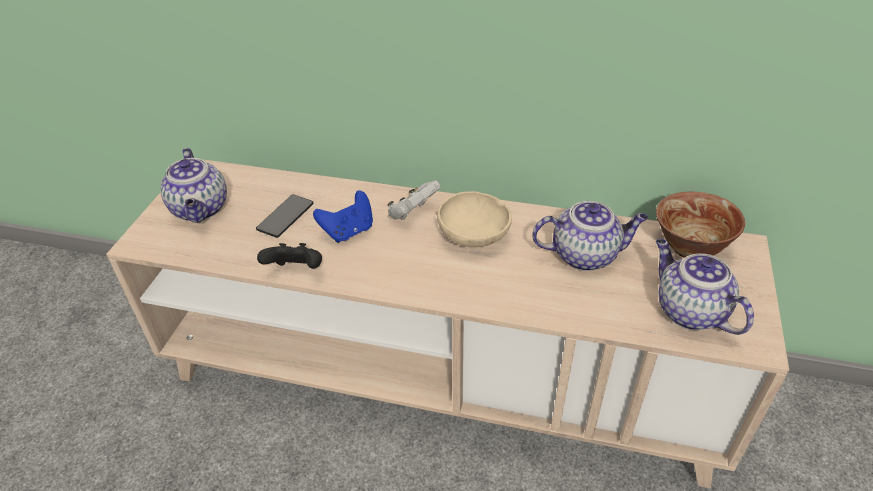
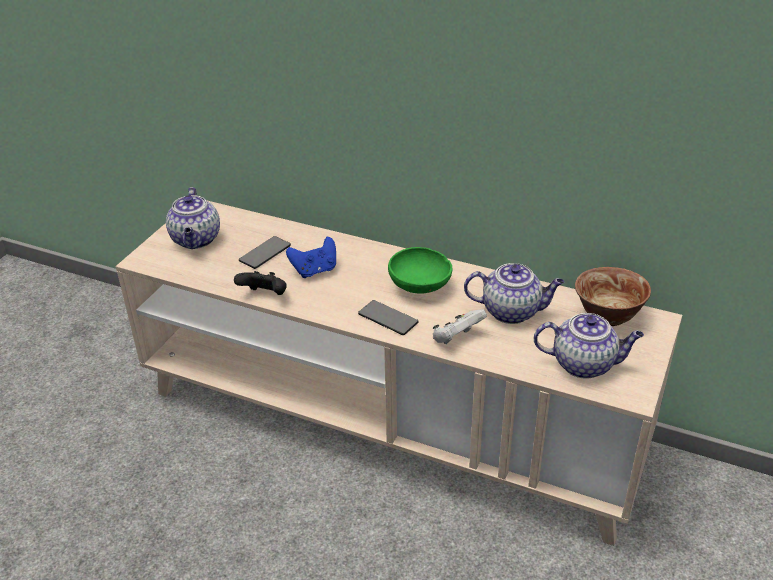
camera: 10 degrees right, 5 degrees down
white game controller [387,180,441,220] -> white game controller moved to [433,309,487,344]
beige bowl [437,191,512,247] -> green bowl [388,247,452,294]
teapot [656,239,754,335] -> teapot turned 120 degrees clockwise [534,313,644,379]
none -> phone [358,300,418,335]

